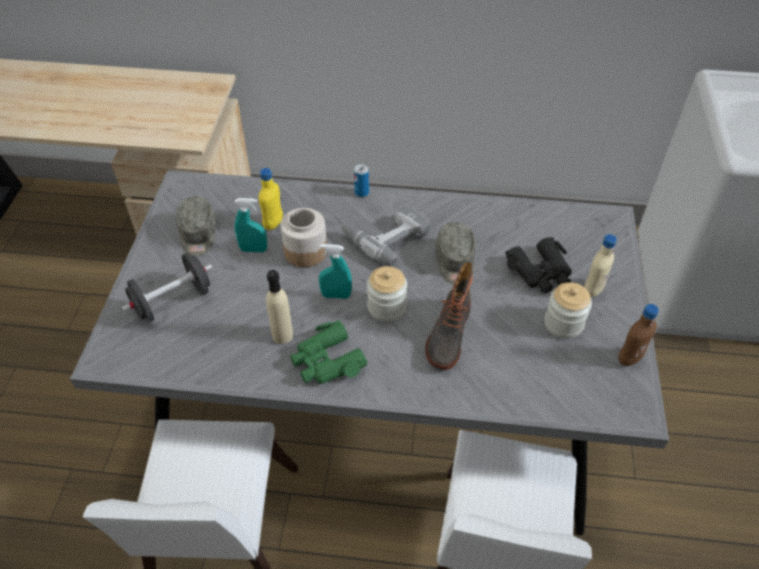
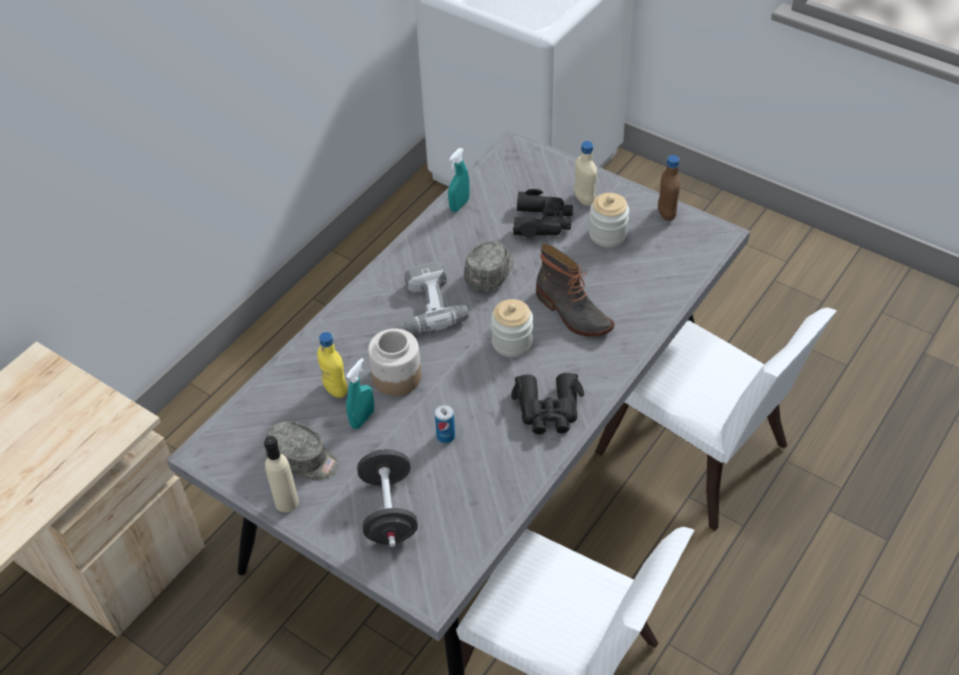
camera: 60 degrees left, 0 degrees up
beige bottle [266,270,293,344] -> beige bottle moved to [264,436,299,513]
green binoculars [290,320,368,384] -> black binoculars [511,373,584,435]
turquoise spray bottle [319,244,352,299] -> turquoise spray bottle moved to [448,148,470,212]
can [354,164,369,197] -> can moved to [435,405,455,443]
grey cap [436,222,475,285] -> grey cap turned 90 degrees counterclockwise [464,241,513,291]

